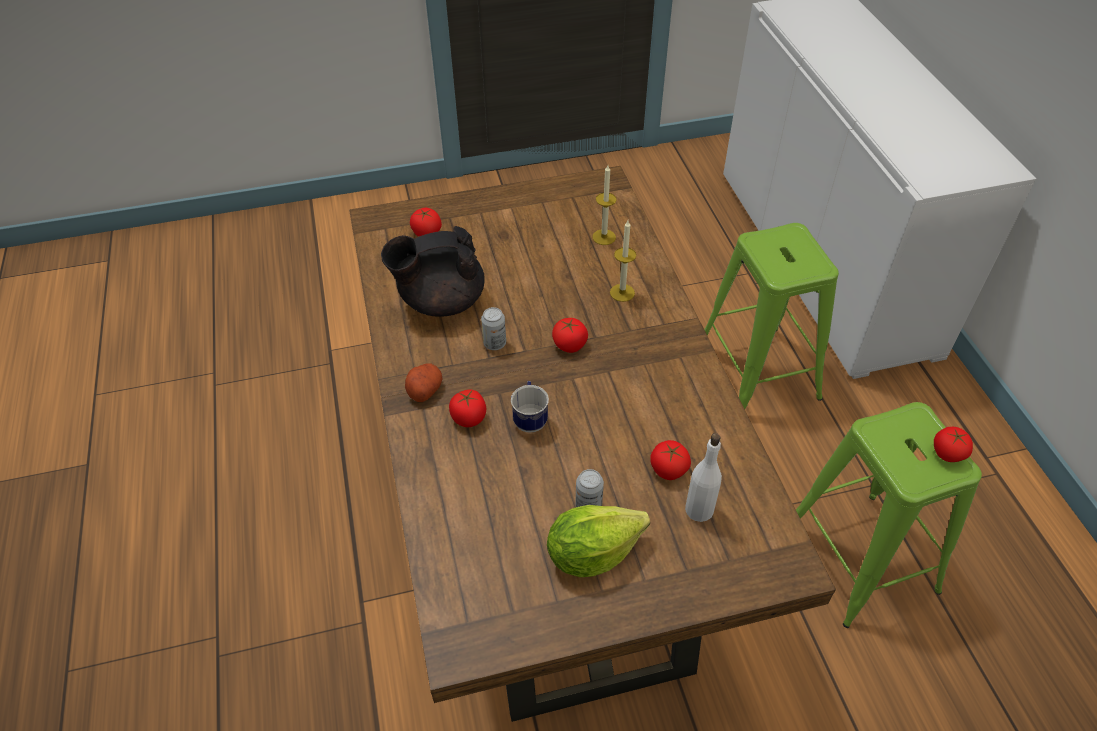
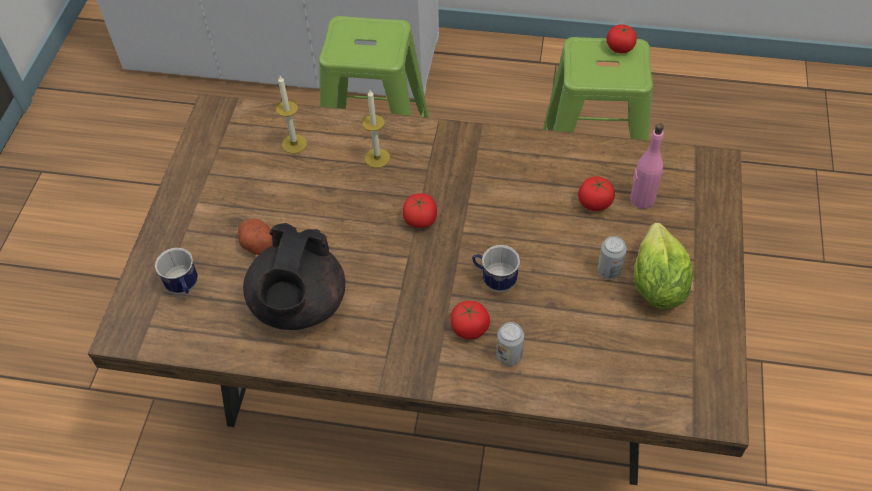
camera: 65 degrees left, 5 degrees up
potato [405,364,443,402] -> potato moved to [238,219,273,255]
tomato [410,208,442,237] -> mug [155,248,198,294]
can [481,307,506,350] -> can moved to [496,322,524,366]
white bottle [685,433,722,522] -> pink bottle [630,123,664,209]

